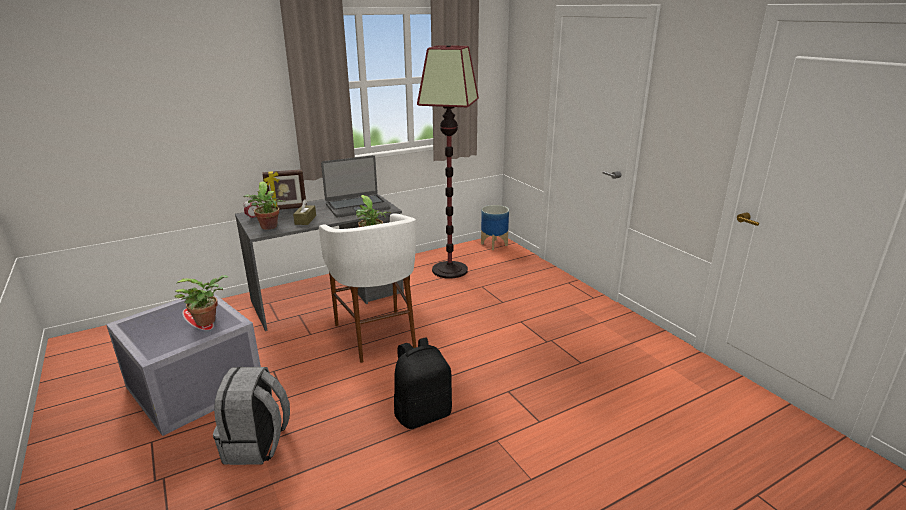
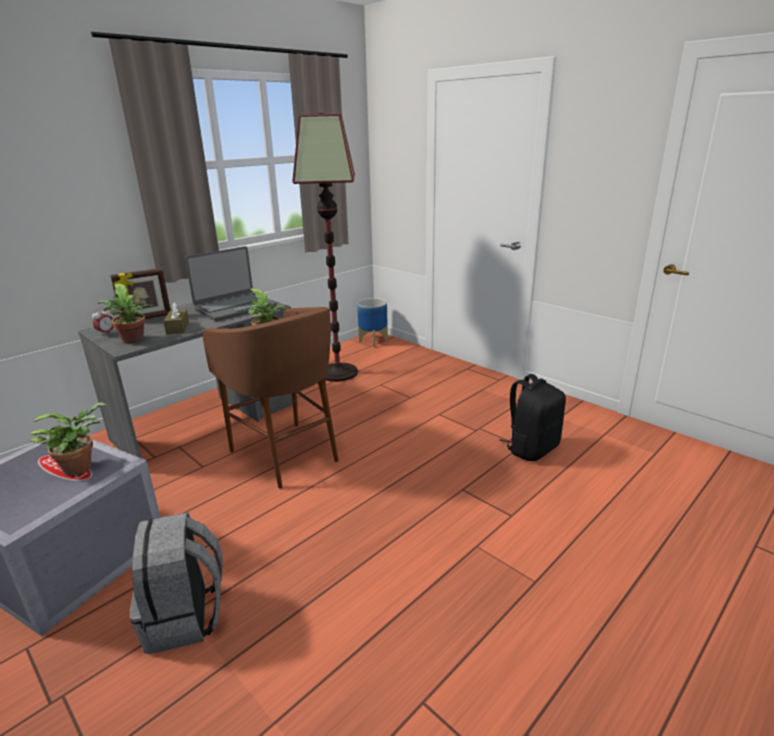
camera: 15 degrees left, 0 degrees up
white stool [319,213,416,363] -> brown stool [202,307,339,489]
black backpack [394,338,452,429] -> black backpack moved to [499,374,566,461]

